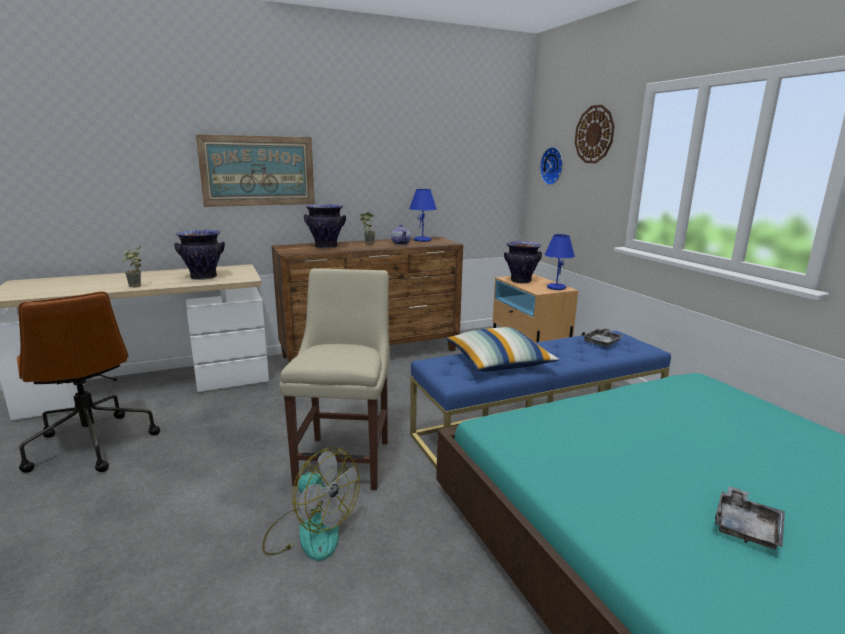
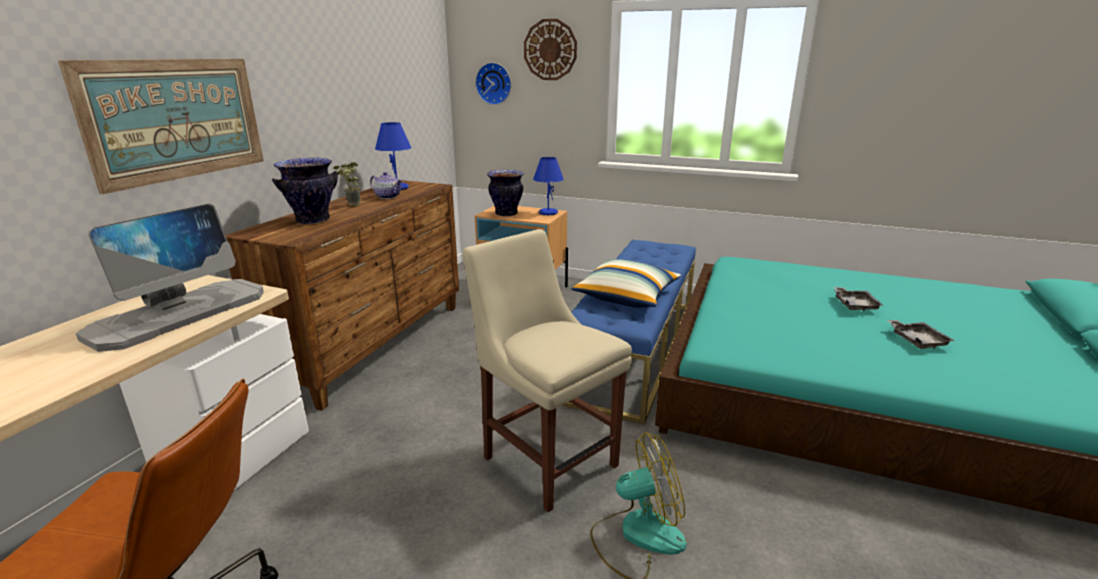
camera: 45 degrees left, 5 degrees up
potted plant [122,246,142,288] -> none
vase [174,230,225,280] -> monitor [76,204,264,352]
grey tray [582,328,625,346] -> grey tray moved to [833,287,884,311]

